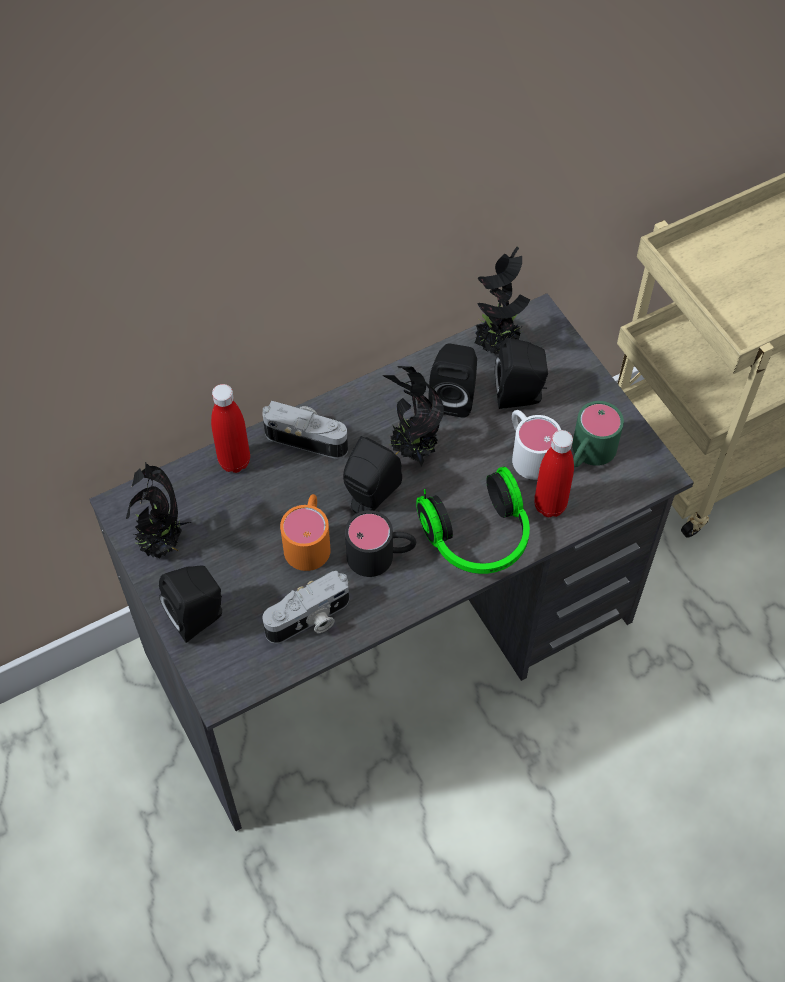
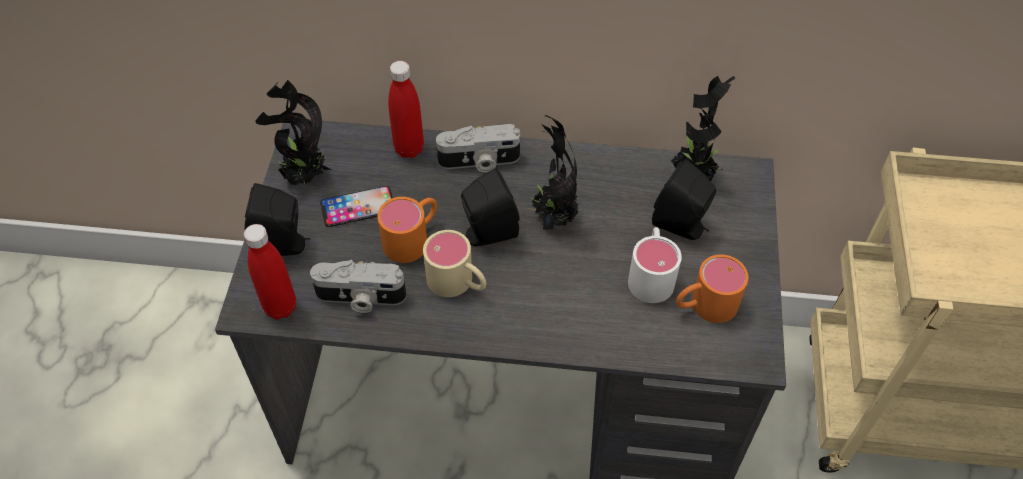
camera: 35 degrees right, 5 degrees down
camera [262,401,348,459] -> camera turned 120 degrees clockwise [436,124,520,173]
black mug [345,510,416,577] -> beige mug [423,230,487,297]
headphones [416,466,530,574] -> none
black speaker [428,344,477,417] -> none
red bottle [534,430,574,517] -> red bottle moved to [244,224,296,320]
green mug [572,401,624,467] -> orange mug [676,254,748,323]
none -> phone [320,186,393,227]

